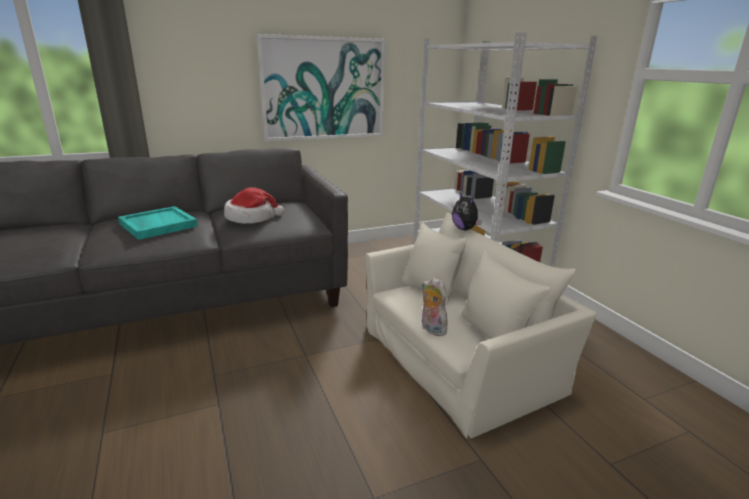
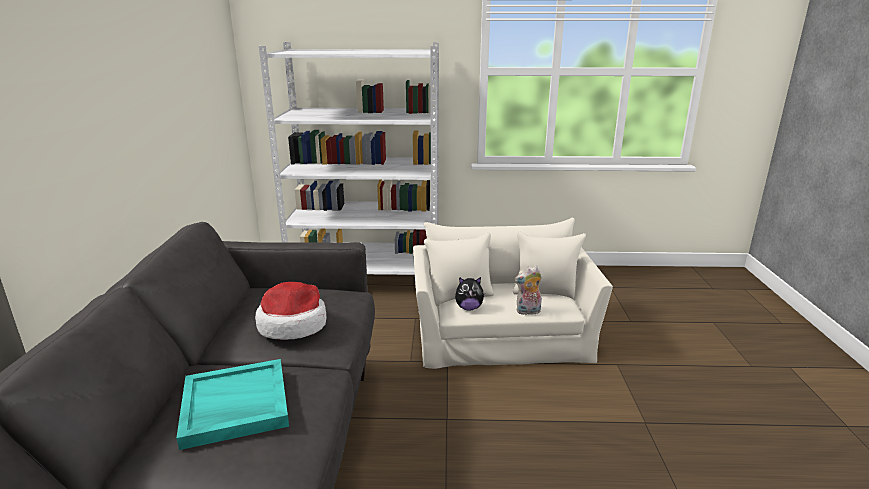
camera: 65 degrees left, 0 degrees up
picture [256,34,385,141] -> none
plush toy [452,193,482,230] -> plush toy moved to [455,277,485,311]

